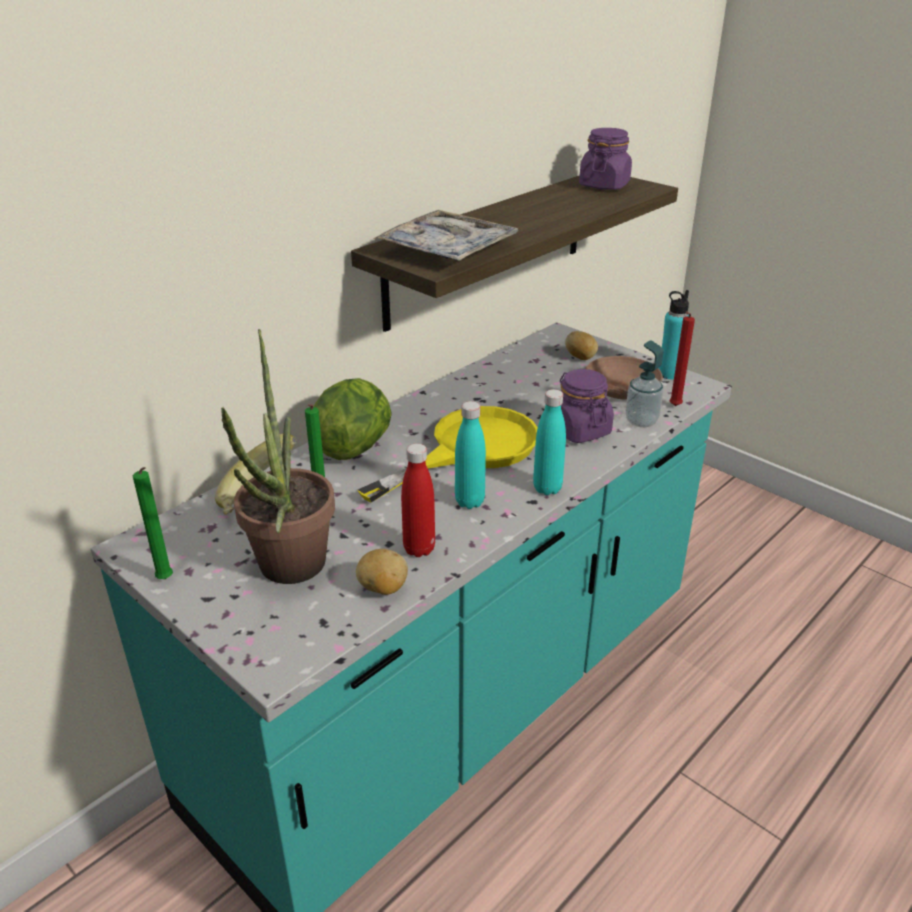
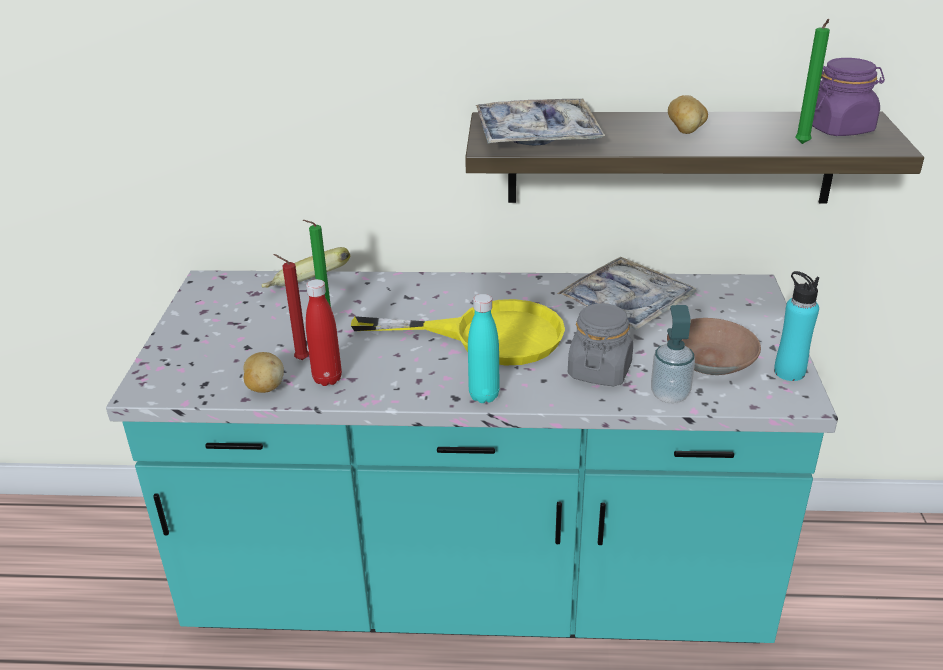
camera: 50 degrees right, 0 degrees up
green candle [133,467,173,579] -> green candle moved to [795,19,830,144]
potted plant [221,329,335,584] -> none
lettuce [313,378,391,460] -> none
turquoise bottle [455,401,486,509] -> none
purple jar [560,369,614,443] -> grey jar [568,303,633,387]
potato [565,331,598,360] -> potato moved to [668,95,708,134]
red candle [669,312,695,406] -> red candle moved to [273,254,309,360]
none -> tray [557,257,696,330]

